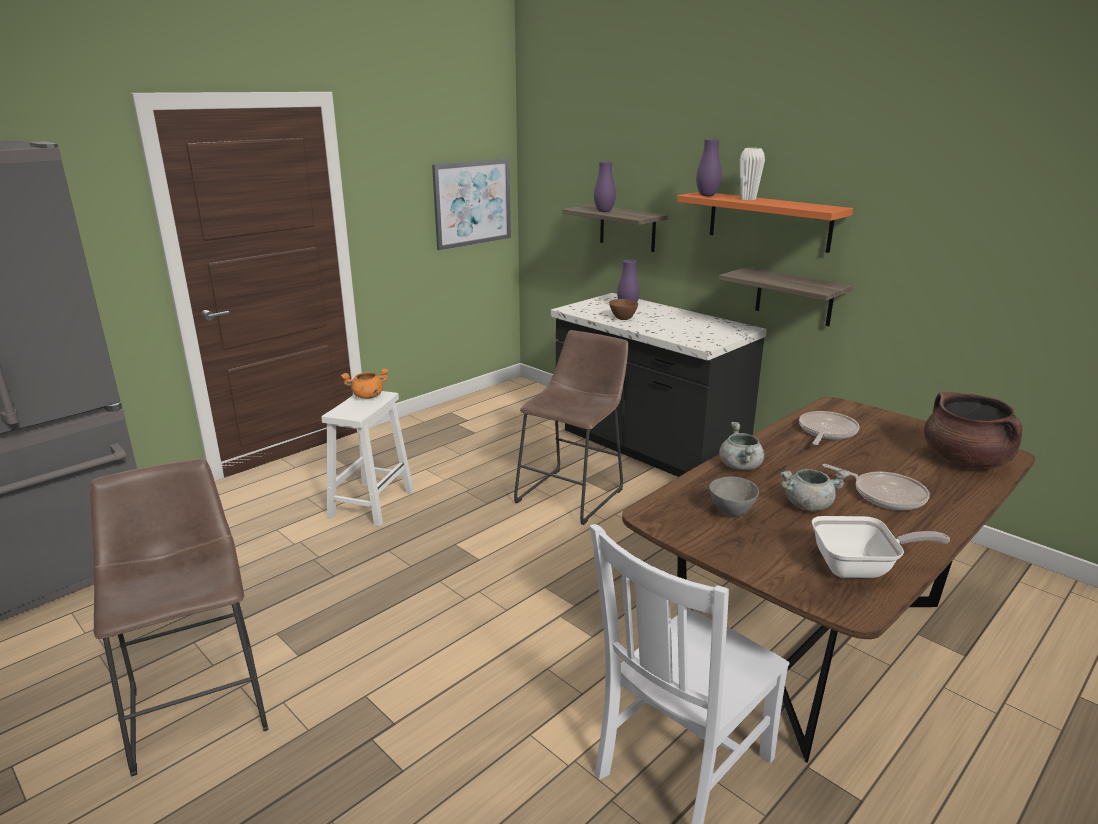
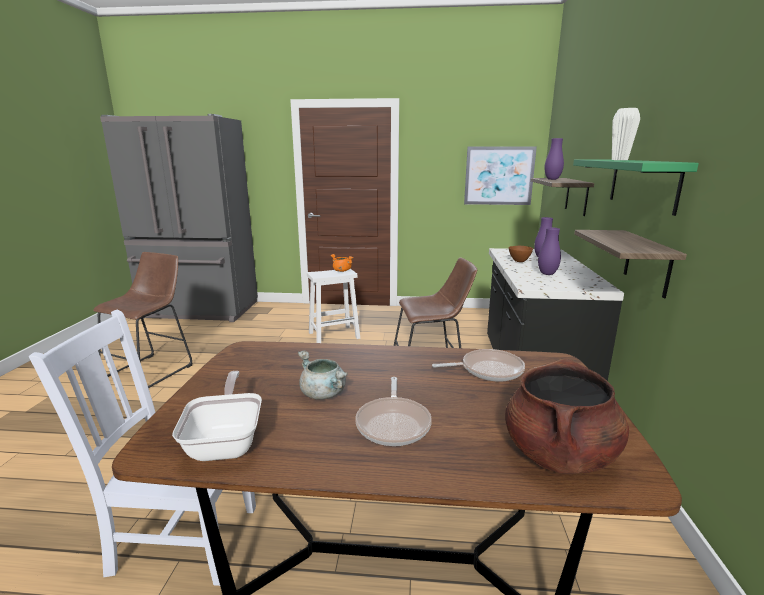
camera: 50 degrees right, 5 degrees down
orange shelf [677,192,853,253] -> green shelf [573,159,699,216]
purple vase [696,139,722,196] -> purple vase moved to [538,227,561,275]
grey bowl [709,477,759,518] -> none
grey cooking pot [719,422,764,470] -> none
frying pan [812,516,950,578] -> frying pan turned 150 degrees counterclockwise [172,371,262,461]

